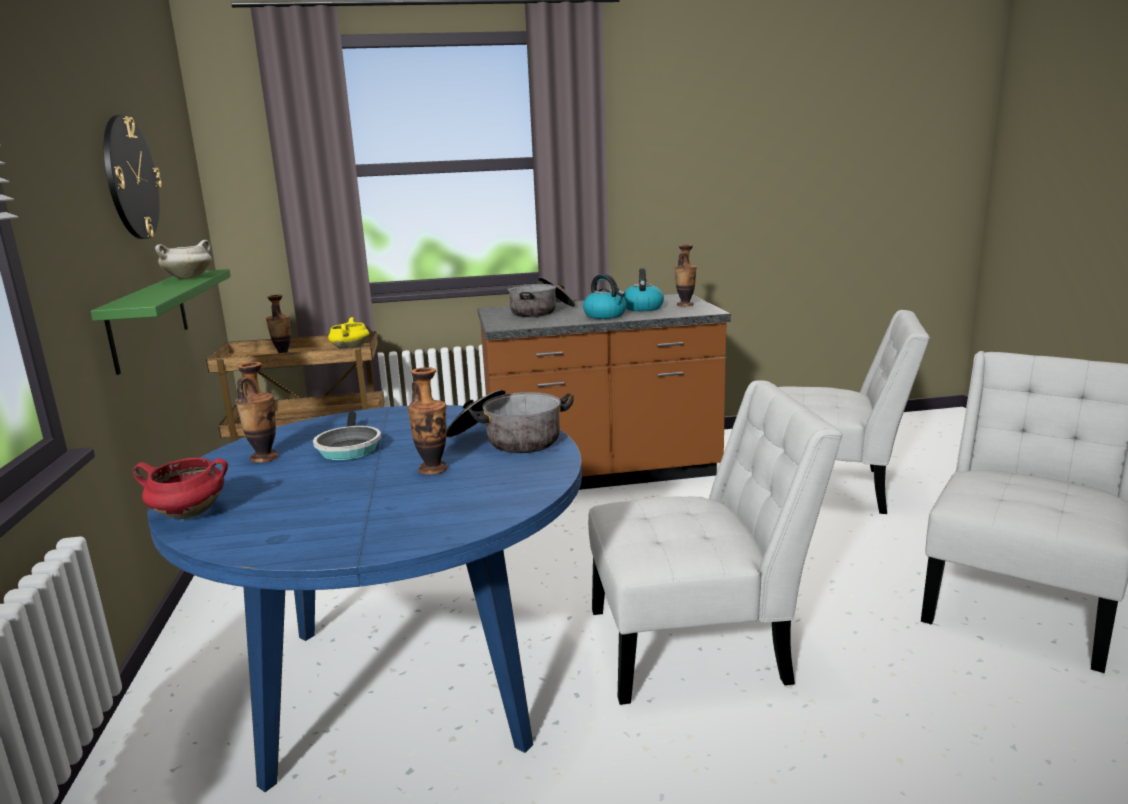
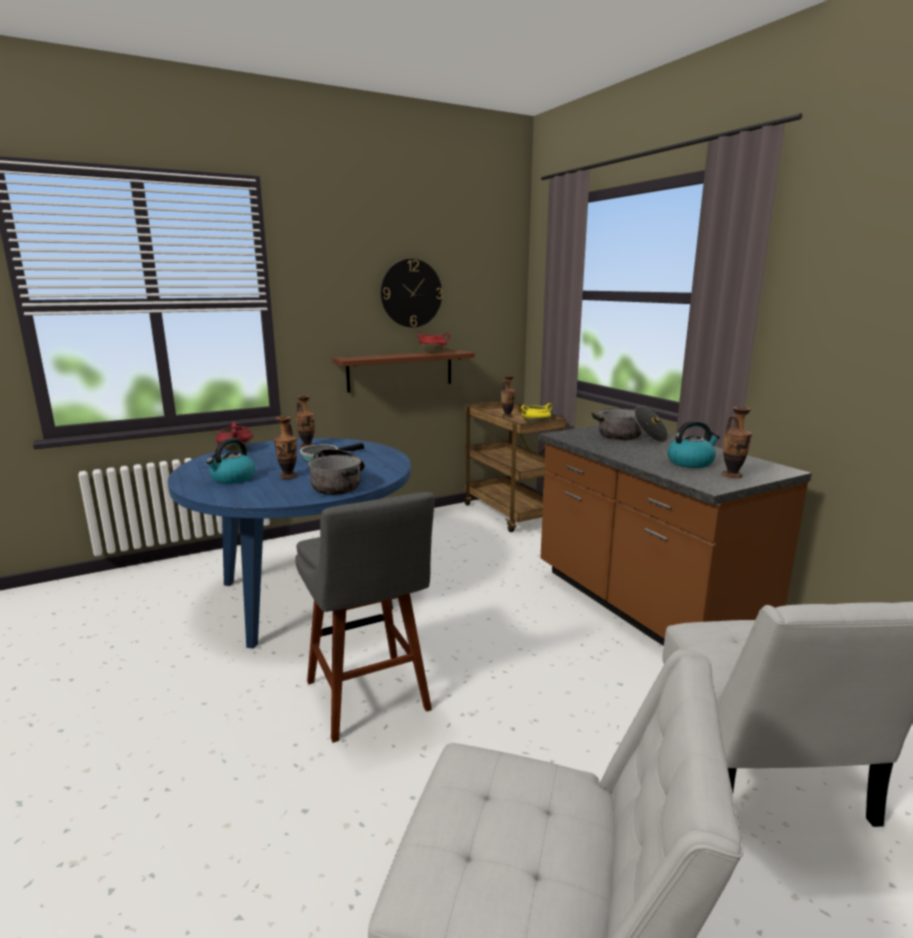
camera: 70 degrees right, 0 degrees up
green shelf [90,269,231,375] -> brown shelf [333,350,475,393]
white cooking pot [155,240,212,279] -> red cooking pot [416,331,450,354]
kettle [583,274,626,319] -> kettle moved to [206,438,255,484]
white chair [588,380,843,705] -> grey stool [295,492,435,743]

